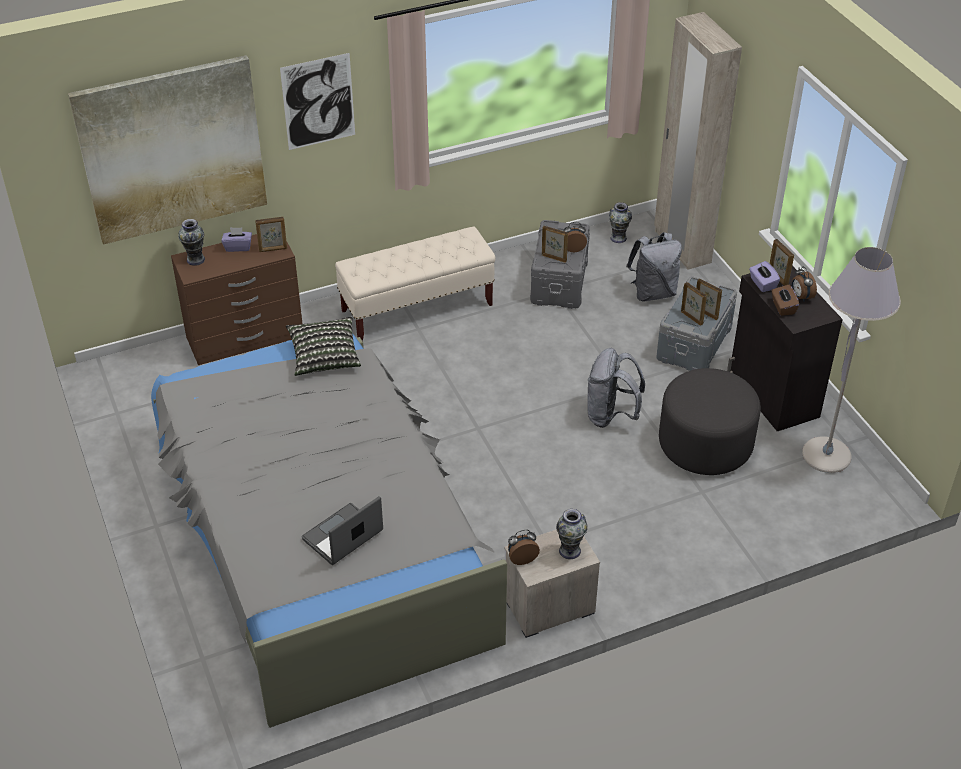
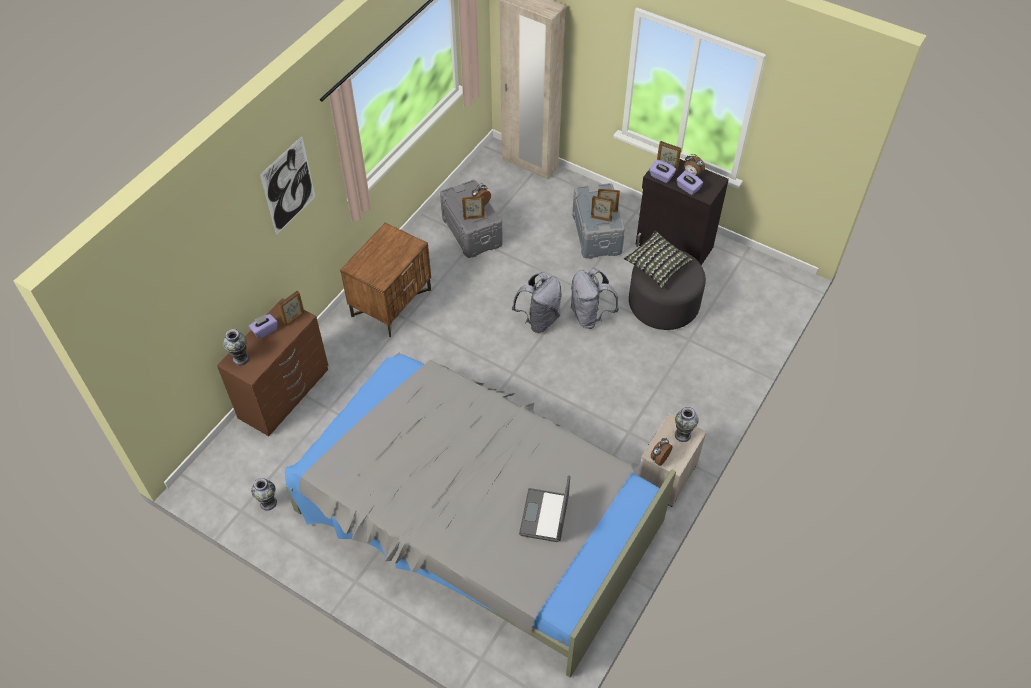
camera: 35 degrees left, 10 degrees up
picture [68,55,267,245] -> none
pillow [286,317,361,376] -> pillow moved to [624,231,693,289]
beige bench [335,226,496,341] -> brown nightstand [340,223,431,337]
vase [609,202,632,243] -> vase moved to [251,478,277,511]
grey backpack [626,232,682,302] -> grey backpack moved to [512,272,562,333]
brown tissue box [771,285,799,316] -> purple tissue box [676,170,703,195]
grey floor lamp [802,247,901,473] -> none

